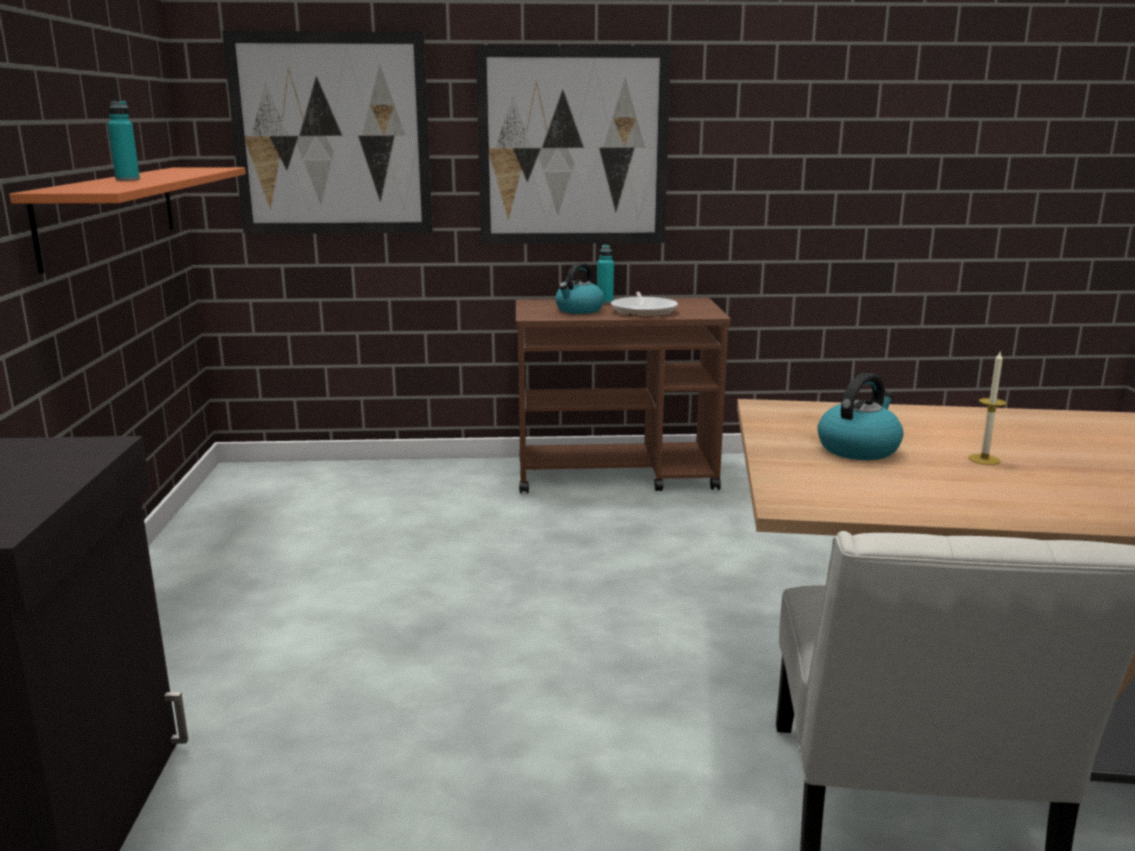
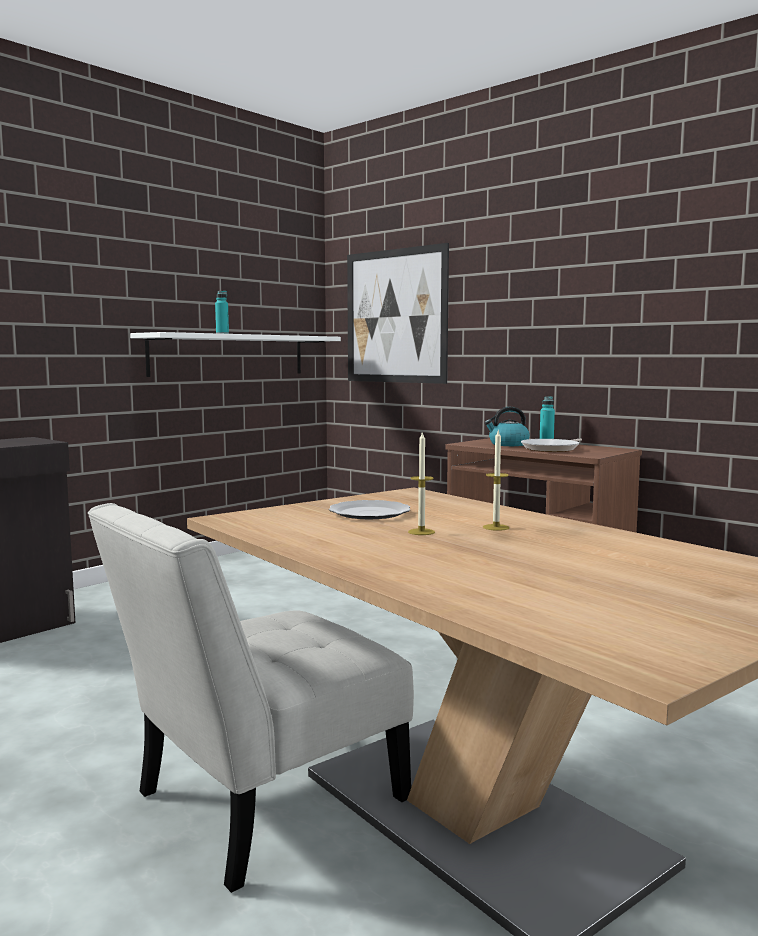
camera: 45 degrees right, 10 degrees down
orange shelf [9,167,246,274] -> white shelf [130,332,341,377]
picture [475,45,671,244] -> none
kettle [817,373,903,460] -> plate [329,500,411,519]
none -> candle [483,431,509,531]

